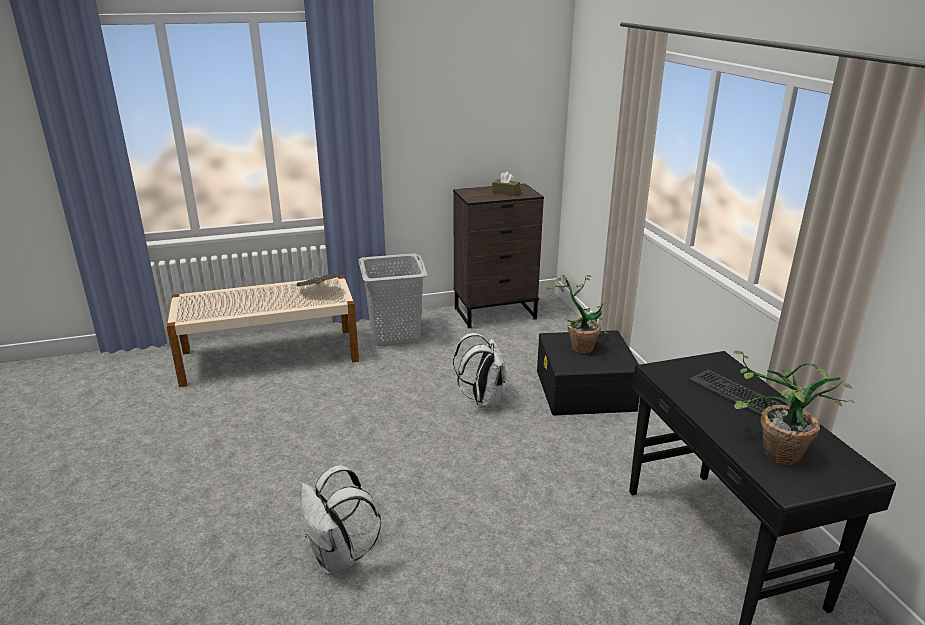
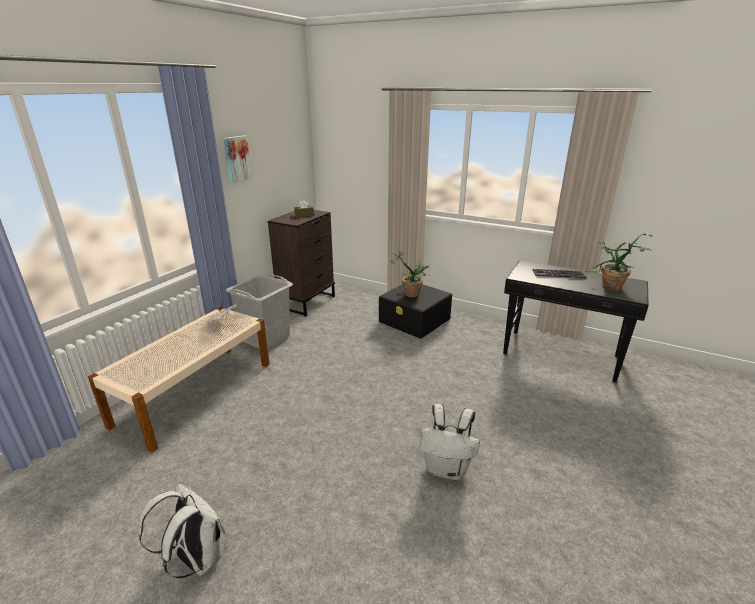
camera: 45 degrees left, 0 degrees up
white backpack [453,333,507,408] -> white backpack moved to [139,484,225,578]
none -> picture [223,136,252,183]

